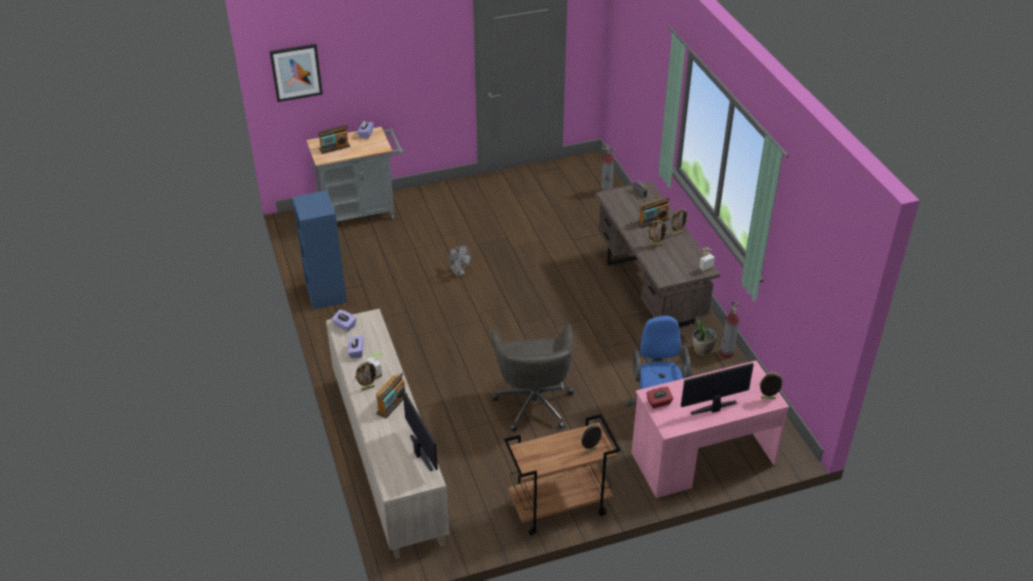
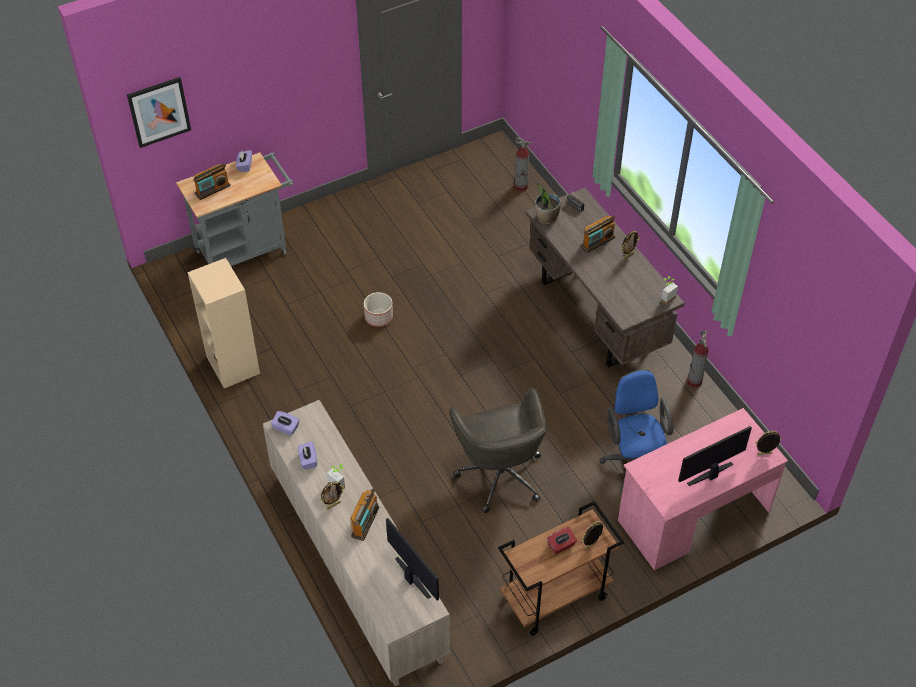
camera: 10 degrees left, 10 degrees up
blue bookcase [292,190,347,309] -> beige bookcase [188,258,260,388]
grey fan [448,245,472,277] -> planter [364,292,393,327]
red tissue box [646,387,673,409] -> red tissue box moved to [547,527,577,554]
picture frame [647,220,668,246] -> none
potted plant [693,316,716,356] -> potted plant moved to [535,182,561,224]

